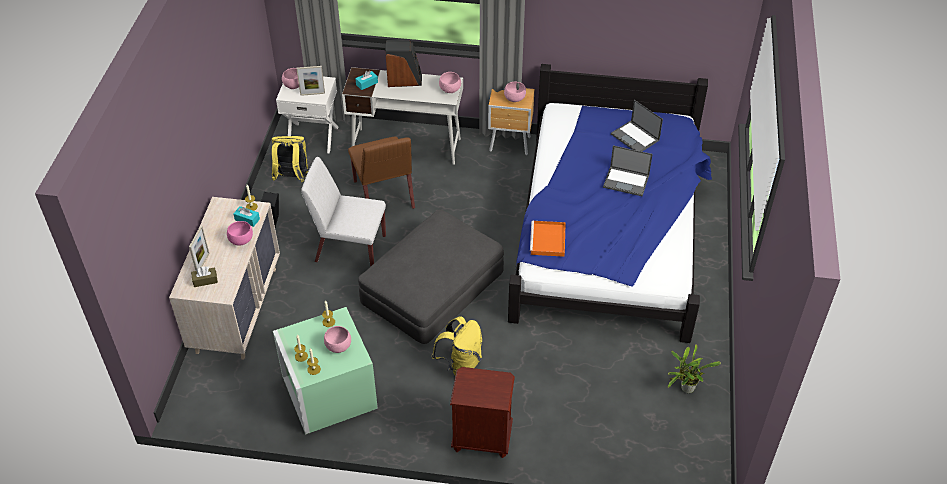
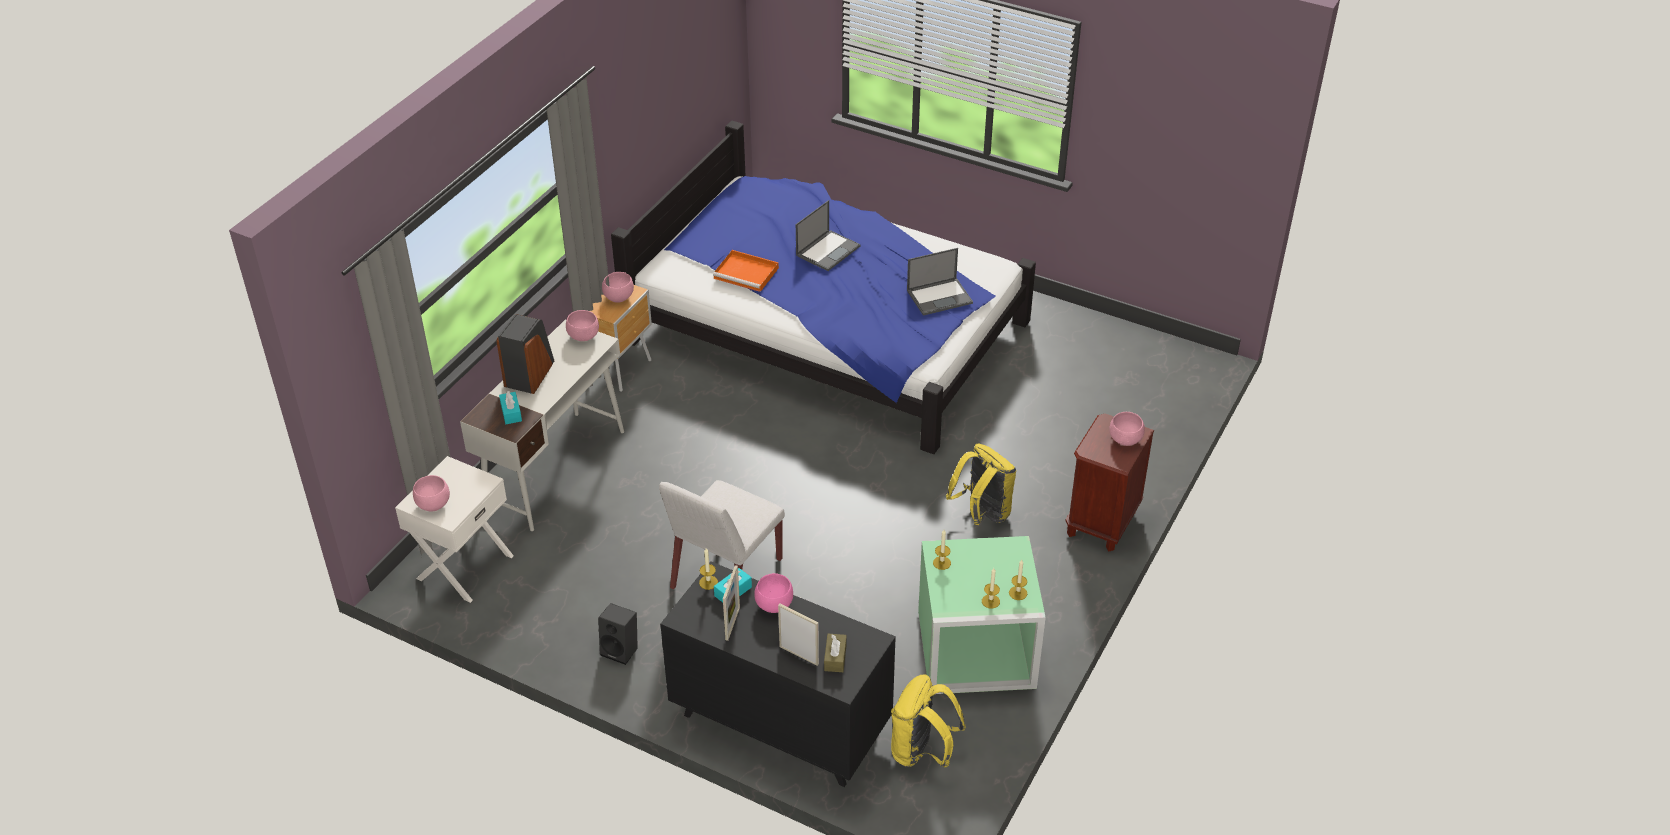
camera: 70 degrees left, 5 degrees down
beige dresser [169,197,280,359] -> black dresser [660,561,896,787]
yellow backpack [272,136,309,182] -> yellow backpack moved to [891,674,966,767]
picture frame [296,66,325,96] -> picture frame moved to [723,565,740,641]
pink bowl [324,326,351,353] -> pink bowl moved to [1109,412,1145,446]
brown chair [348,137,415,209] -> none
grey ottoman [358,210,504,344] -> none
orange tray [530,221,566,257] -> orange tray moved to [713,250,779,292]
laptop [611,100,663,152] -> laptop moved to [907,248,973,316]
potted plant [668,344,721,393] -> none

